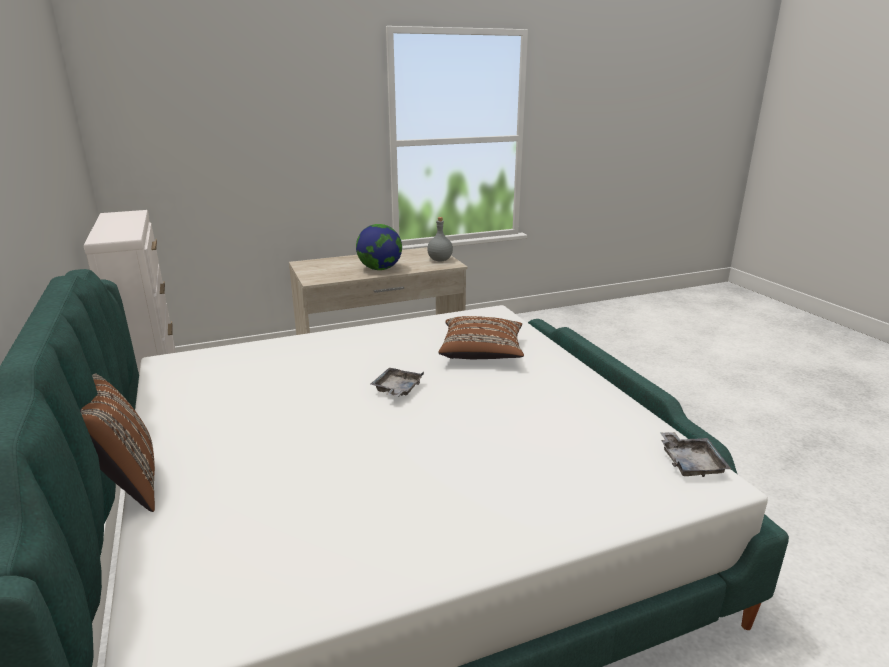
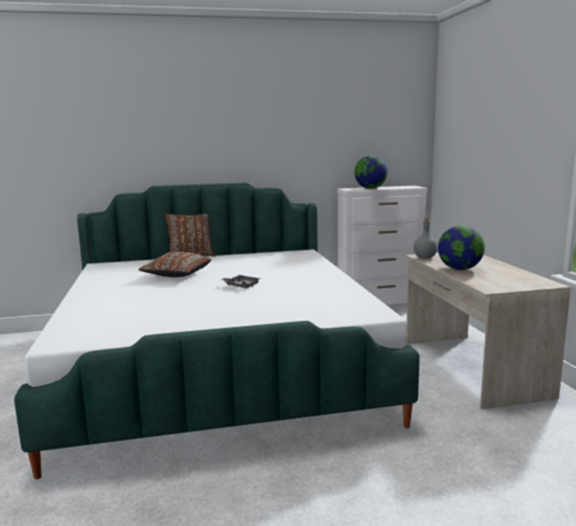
camera: 100 degrees right, 10 degrees down
grey bottle [427,217,453,261] -> grey bottle moved to [413,218,438,259]
brown pillow [438,316,524,359] -> brown pillow moved to [138,252,211,277]
grey tray [660,432,731,477] -> none
none -> globe [354,155,388,189]

